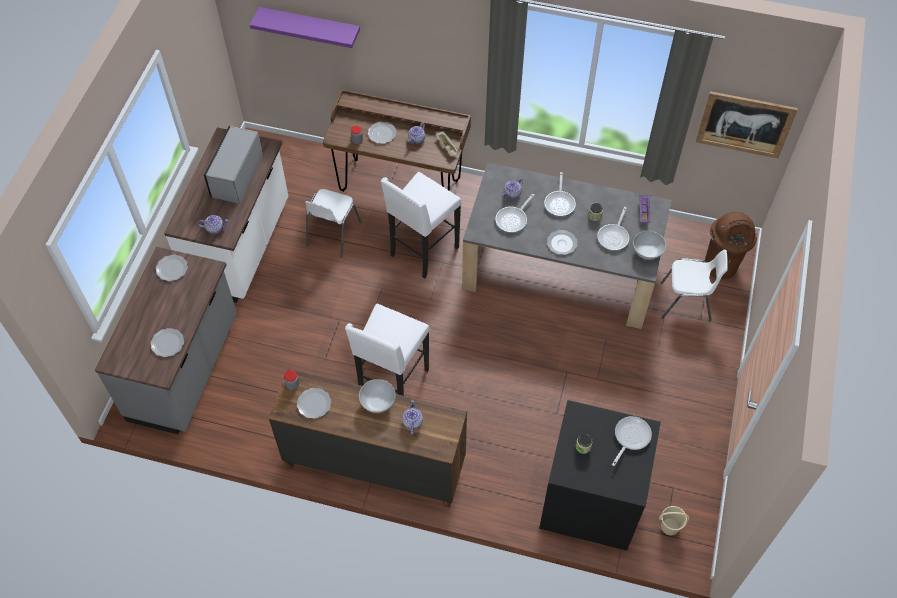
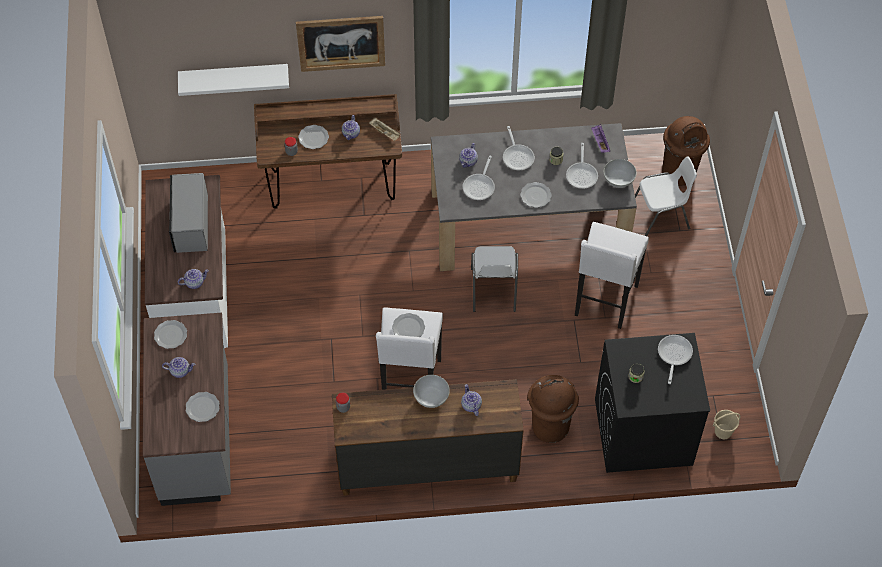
camera: 20 degrees left, 0 degrees up
purple shelf [250,7,360,48] -> none
plate [297,388,331,419] -> plate moved to [392,313,425,337]
white chair [305,189,361,257] -> white chair moved to [471,246,518,312]
white stool [381,172,461,279] -> white stool moved to [575,222,649,329]
picture [695,91,798,158] -> picture moved to [296,16,385,72]
none -> teapot [162,357,195,378]
none -> white shelf [178,64,289,96]
none -> brown trash can [527,375,579,443]

